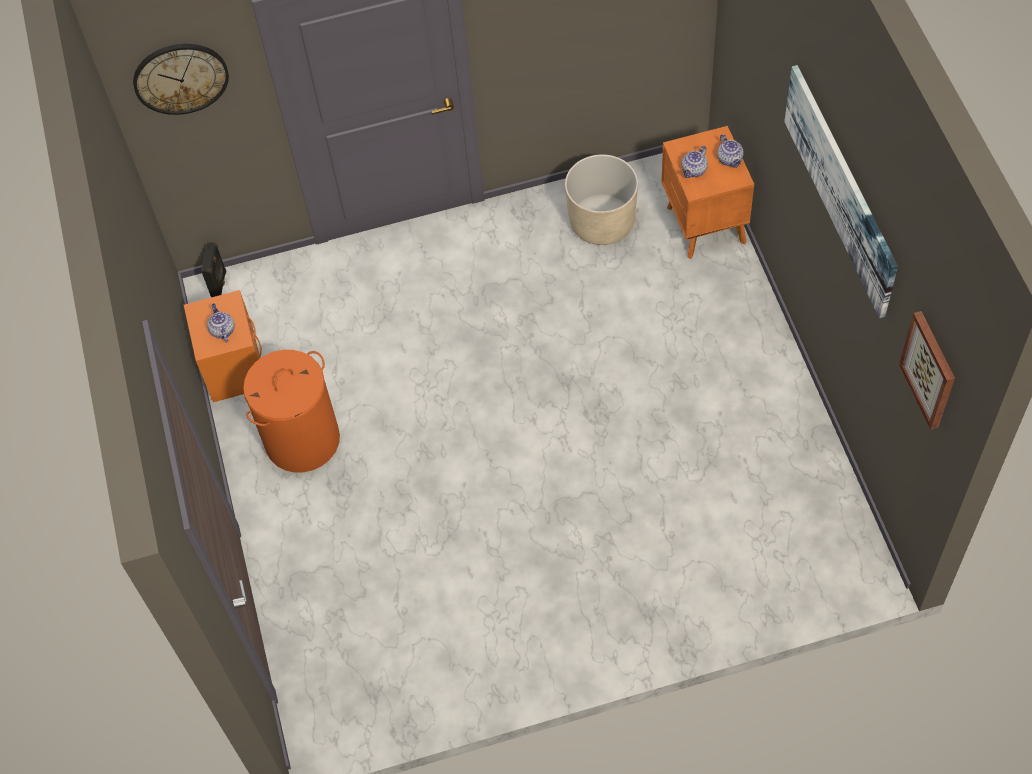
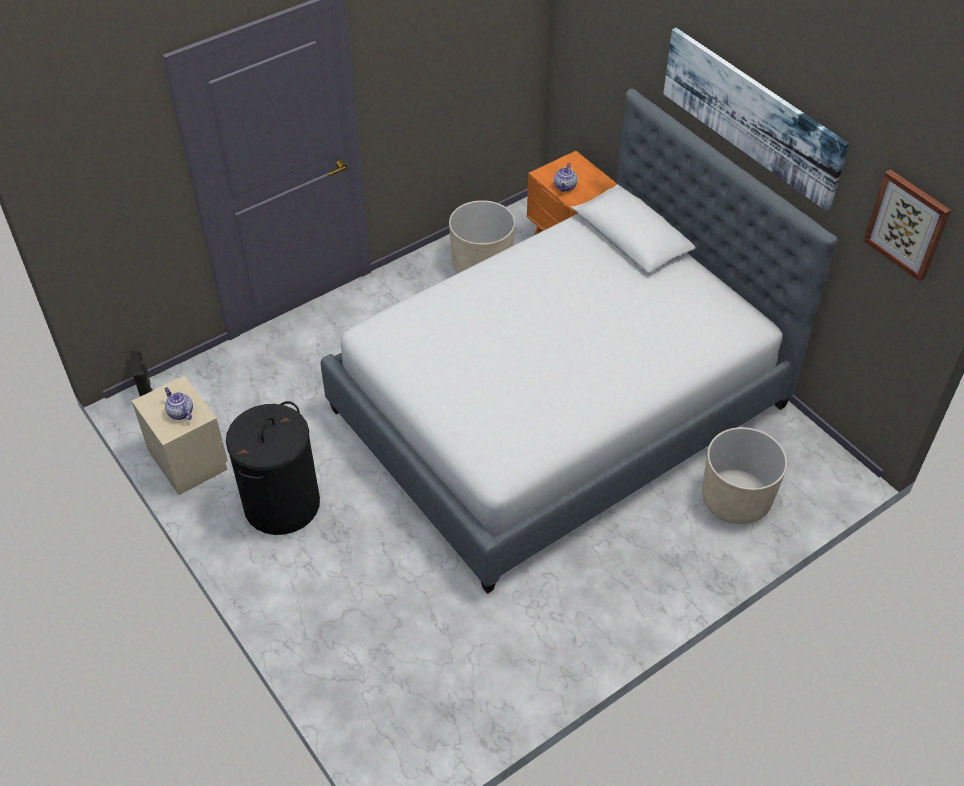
camera: 25 degrees left, 10 degrees down
wall clock [133,44,229,115] -> none
orange nightstand [184,290,262,402] -> beige nightstand [132,376,228,495]
orange laundry basket [243,350,340,472] -> black laundry basket [226,401,320,535]
teapot [717,134,744,168] -> none
none -> bed [321,89,837,594]
none -> beige planter [702,427,787,524]

